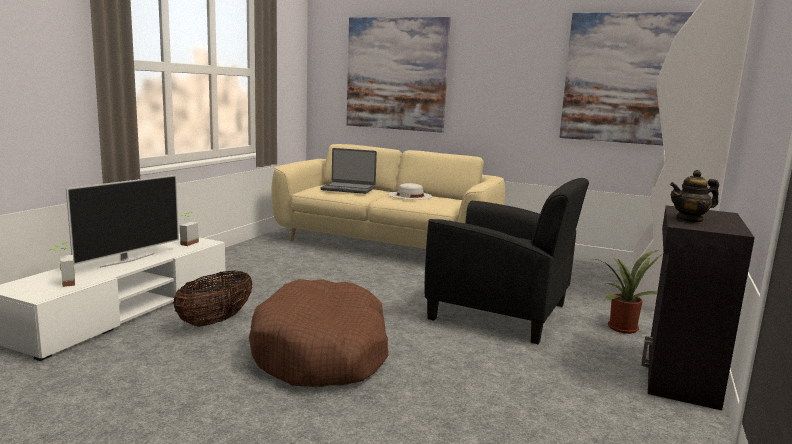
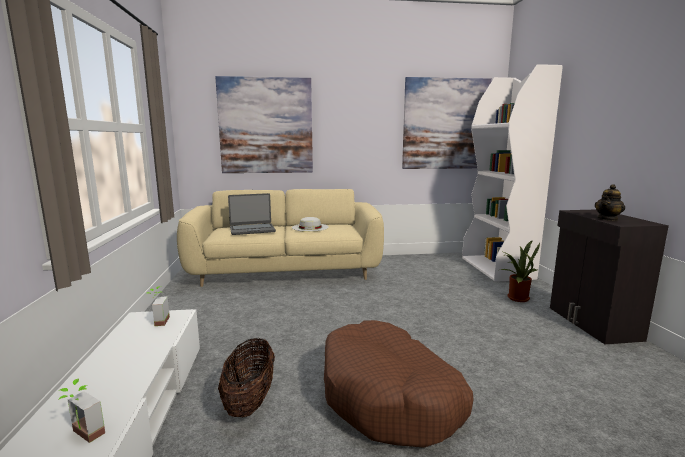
camera: 30 degrees left, 0 degrees up
television [66,175,179,268] -> none
black armchair [425,178,589,344] -> none

